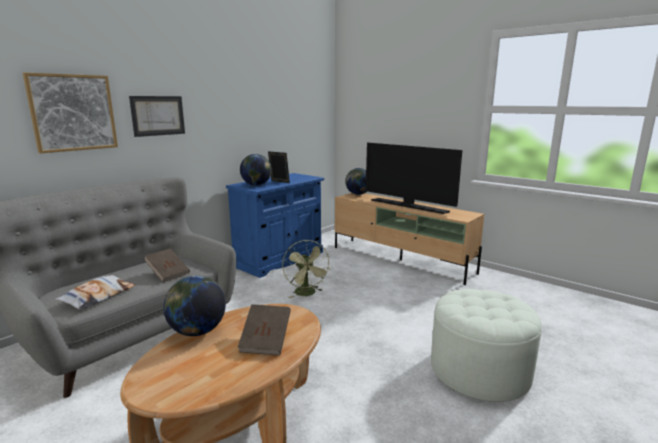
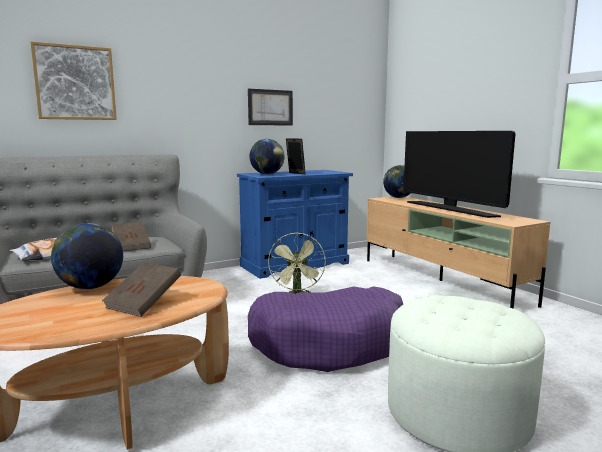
camera: 20 degrees right, 5 degrees down
picture [129,96,185,137] -> picture moved to [248,89,293,126]
none -> purple dog bed [248,286,403,372]

